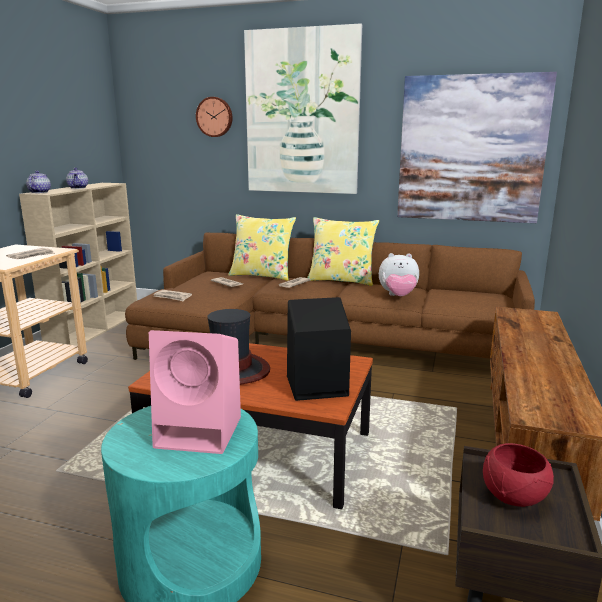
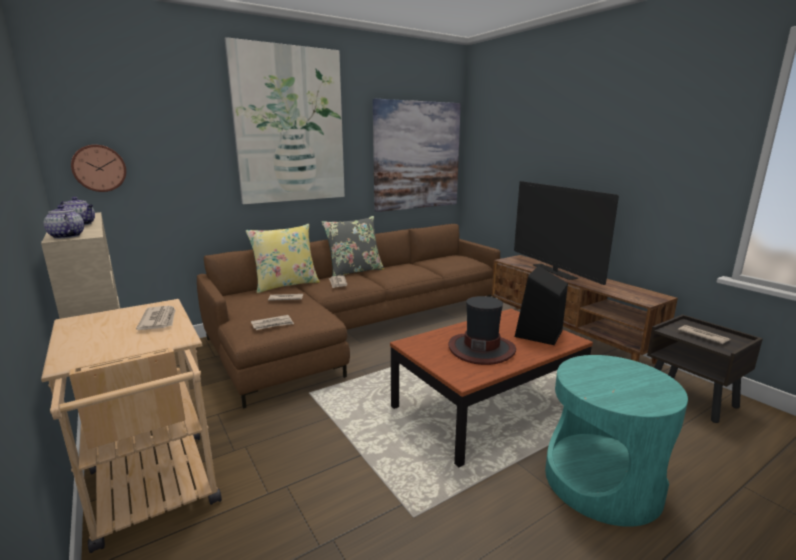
camera: 50 degrees left, 0 degrees up
pink speaker [149,330,241,454] -> none
wall clock [196,97,232,137] -> wall clock moved to [71,145,126,192]
yellow pillow [307,217,379,286] -> grey pillow [322,216,384,276]
plush toy [379,253,419,296] -> none
red bowl [483,443,554,507] -> newspaper [678,325,730,344]
none -> television [514,181,619,285]

